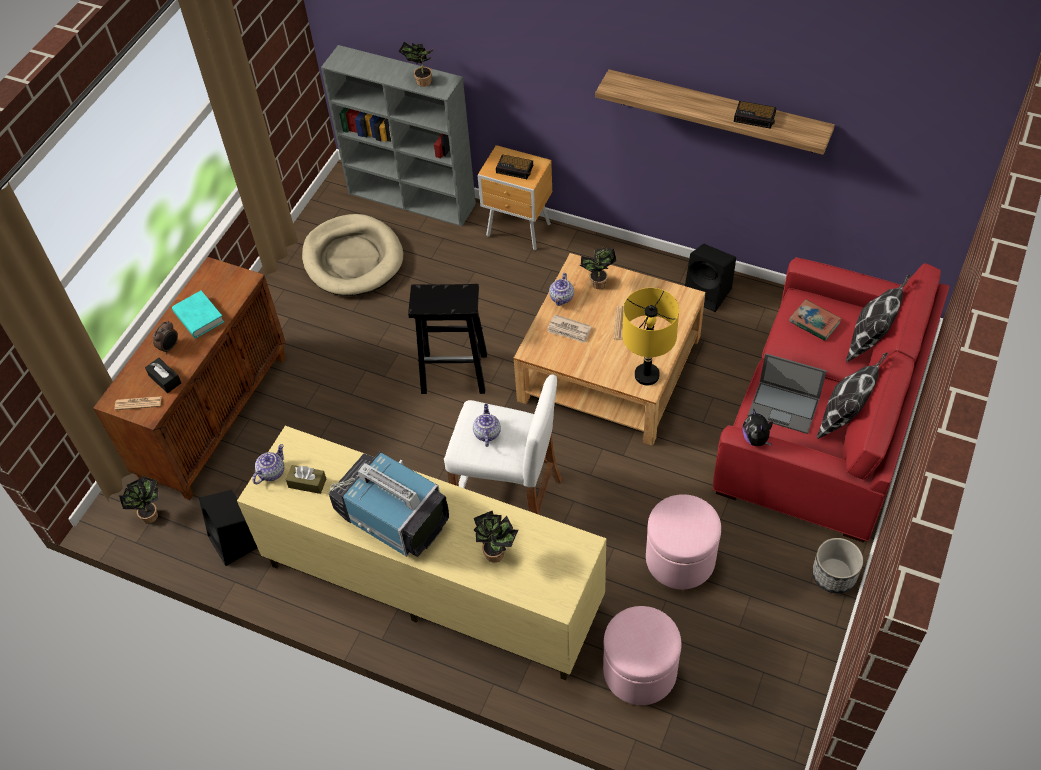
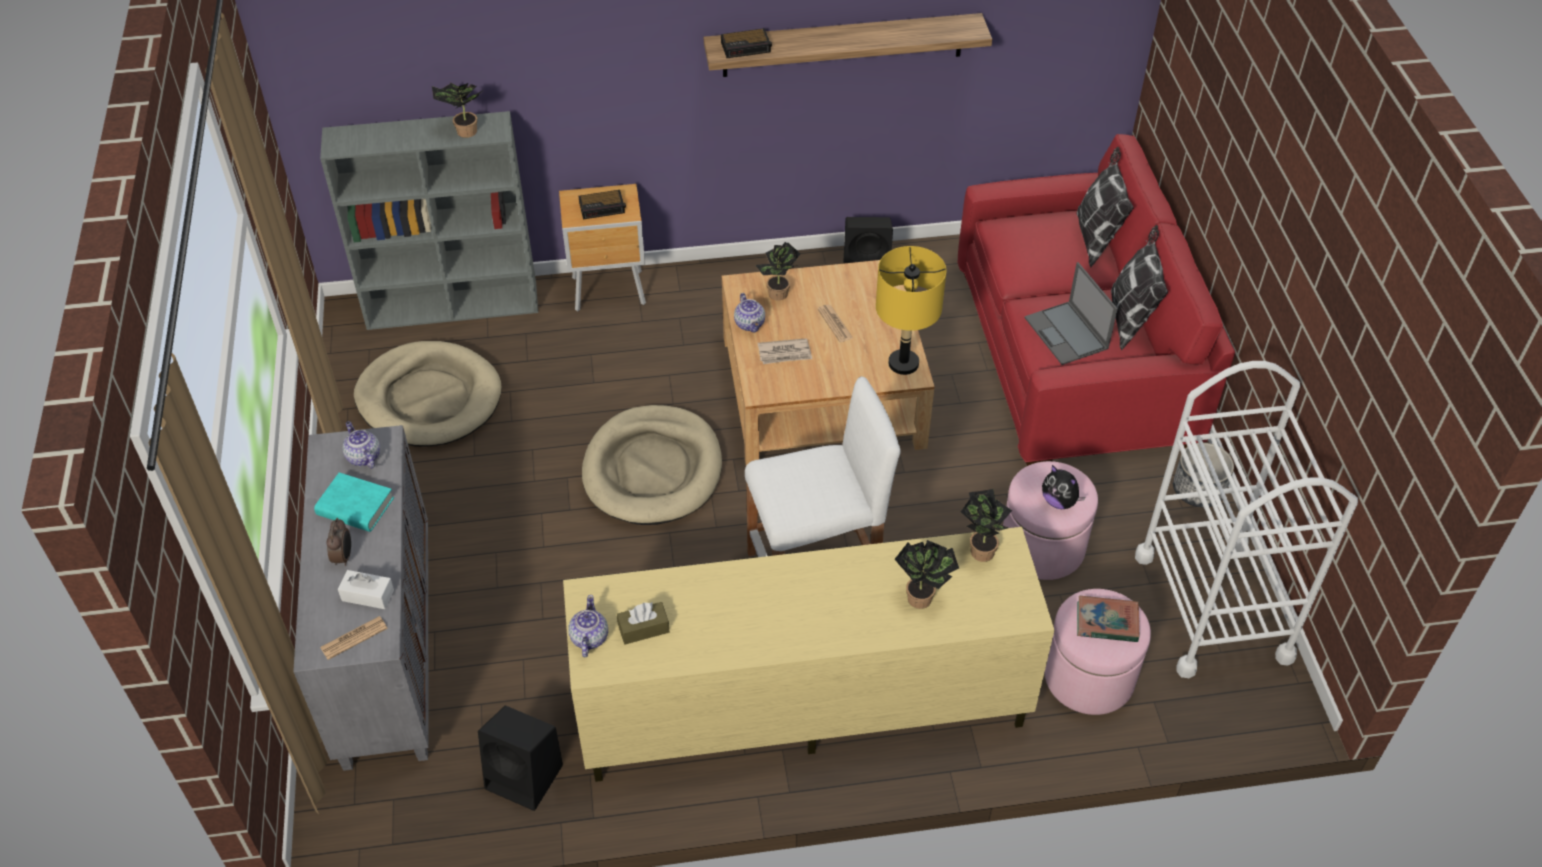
camera: 35 degrees left, 5 degrees down
brown cabinet [93,257,286,500] -> grey cabinet [293,425,429,771]
potted plant [119,476,159,524] -> potted plant moved to [961,489,1012,562]
black tissue box [145,358,181,393] -> white tissue box [338,570,394,609]
television [329,451,449,557] -> none
black stool [408,284,487,394] -> beige dog bed [582,405,722,525]
teapot [473,404,501,447] -> teapot moved to [343,421,380,469]
alarm clock [734,101,777,129] -> alarm clock moved to [721,28,772,58]
plush toy [742,408,773,446] -> plush toy moved to [1042,465,1086,509]
laptop [748,353,827,434] -> laptop turned 75 degrees clockwise [1025,262,1118,365]
book [789,300,842,341] -> book moved to [1077,596,1139,642]
none -> white cart [1135,361,1358,678]

